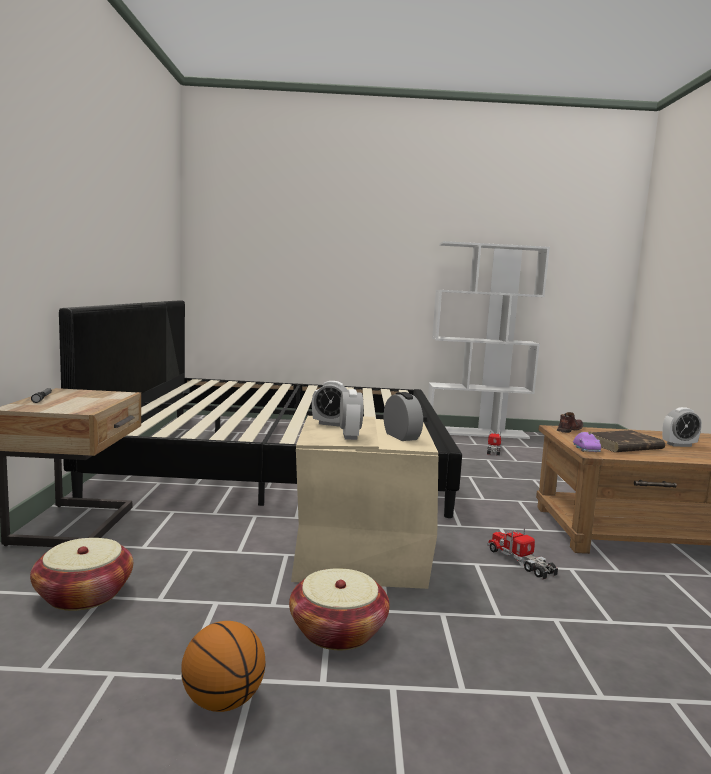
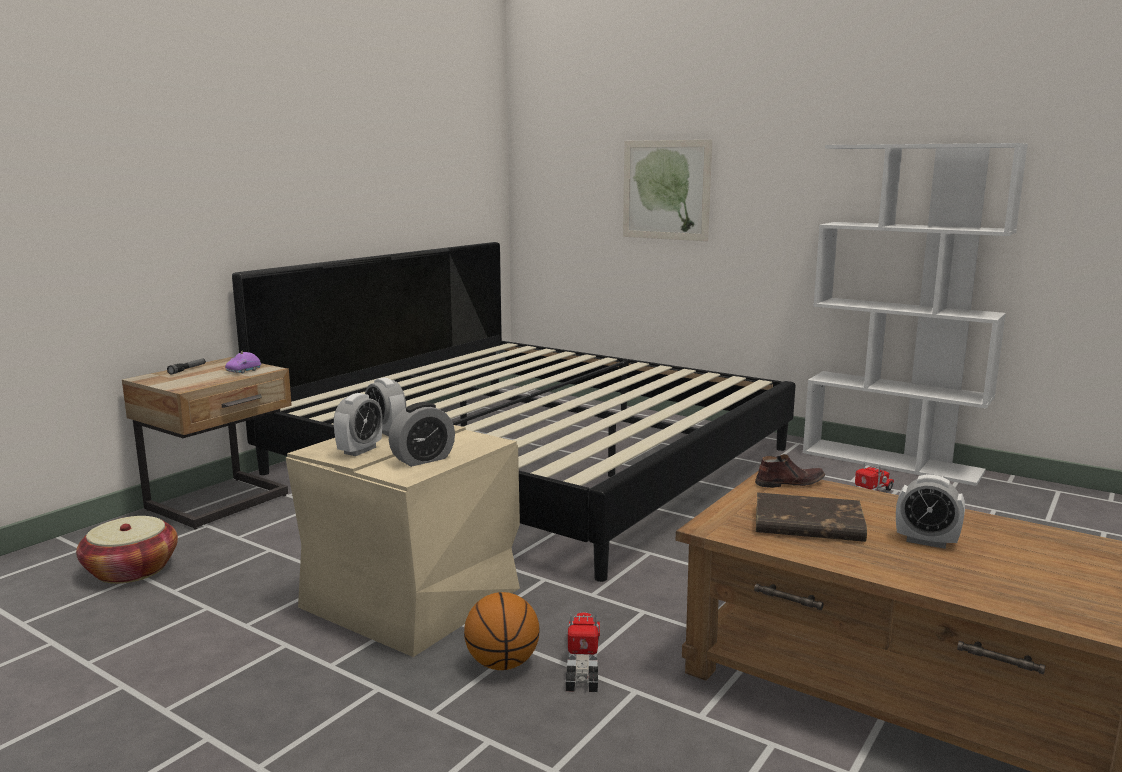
camera: 35 degrees right, 5 degrees up
basketball [181,621,265,712] -> basketball moved to [464,592,540,670]
basket [289,568,390,650] -> none
alarm clock [384,392,423,441] -> alarm clock turned 45 degrees clockwise [389,402,455,467]
purple toy car [573,432,601,452] -> purple toy car moved to [225,351,261,373]
none -> picture [623,140,712,241]

